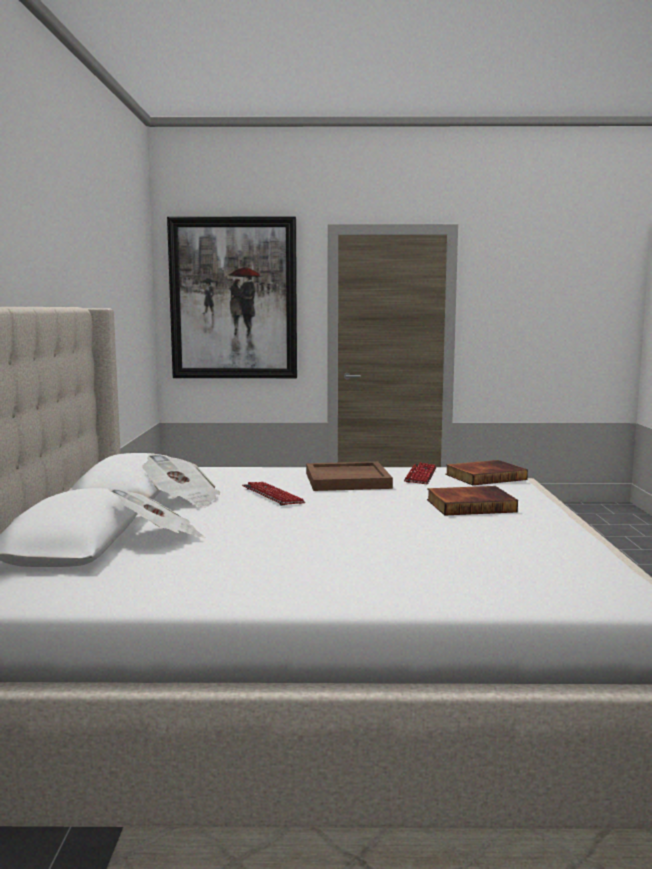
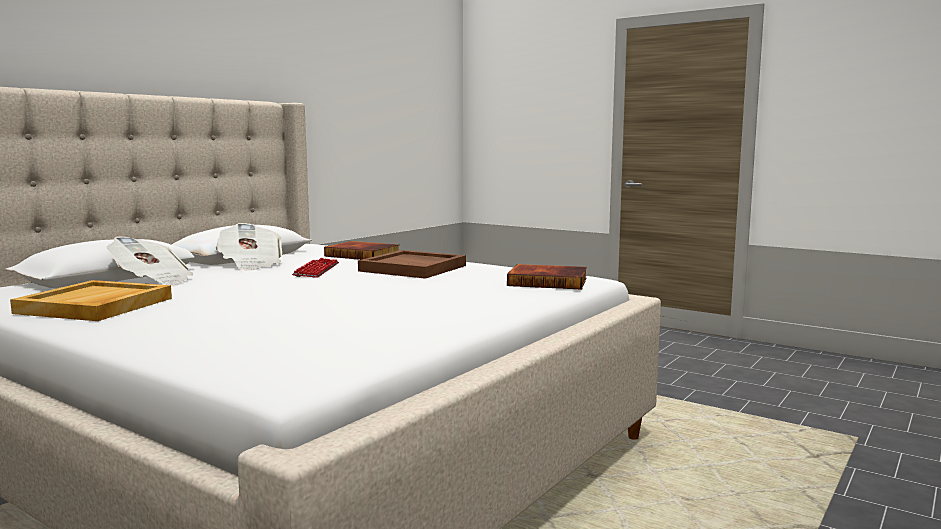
camera: 35 degrees right, 0 degrees up
picture [167,217,297,378] -> none
keyboard [404,462,436,484] -> none
book [427,486,518,516] -> book moved to [324,241,400,260]
none -> beige tray [10,280,172,321]

